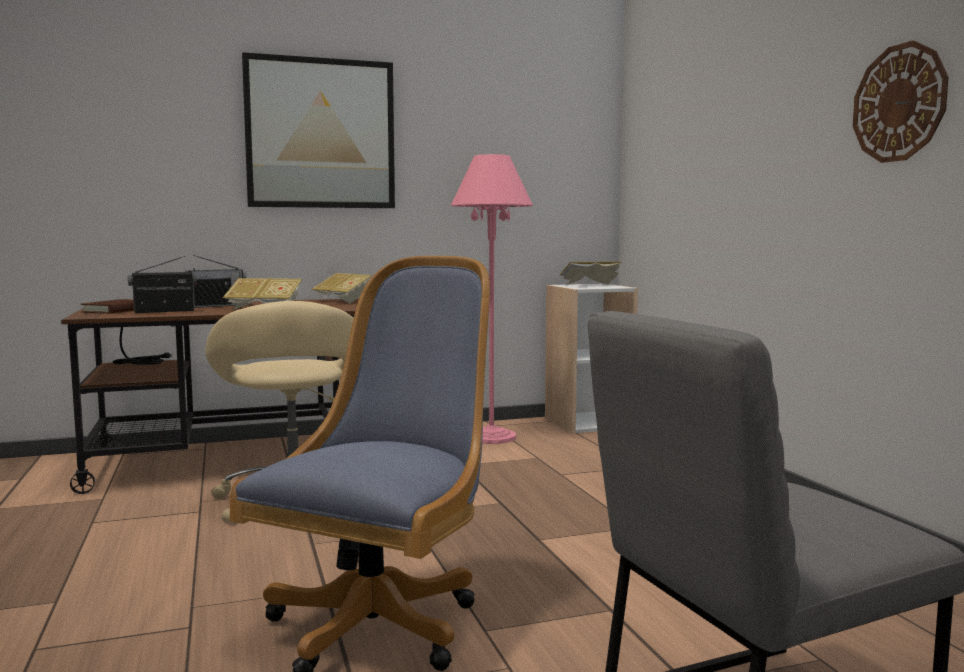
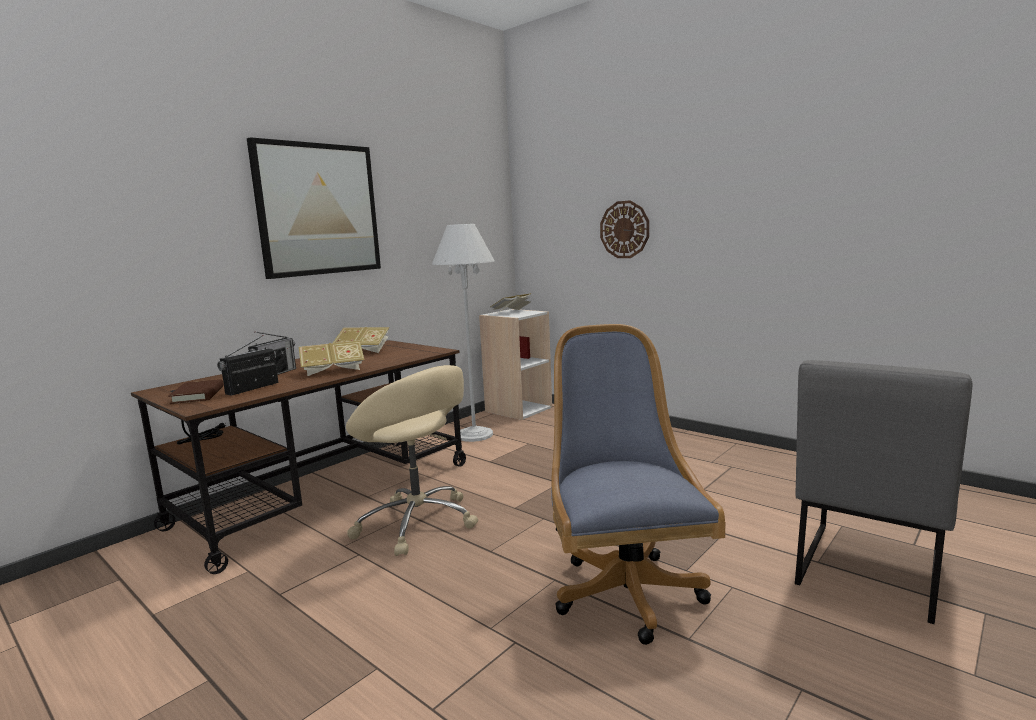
camera: 30 degrees left, 5 degrees up
pink floor lamp [451,154,533,444] -> white floor lamp [432,224,495,442]
wall clock [853,40,949,163] -> wall clock moved to [600,200,649,258]

